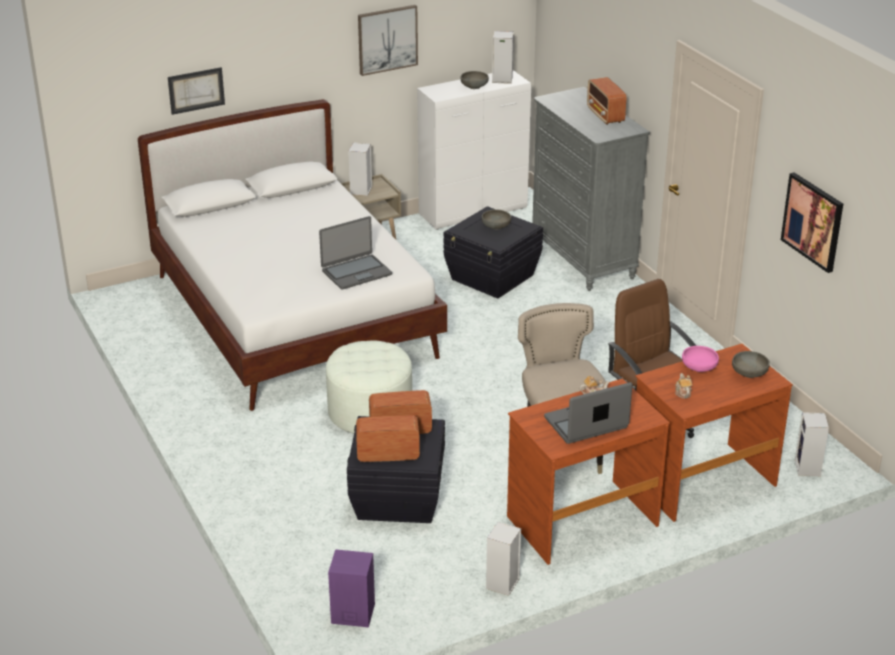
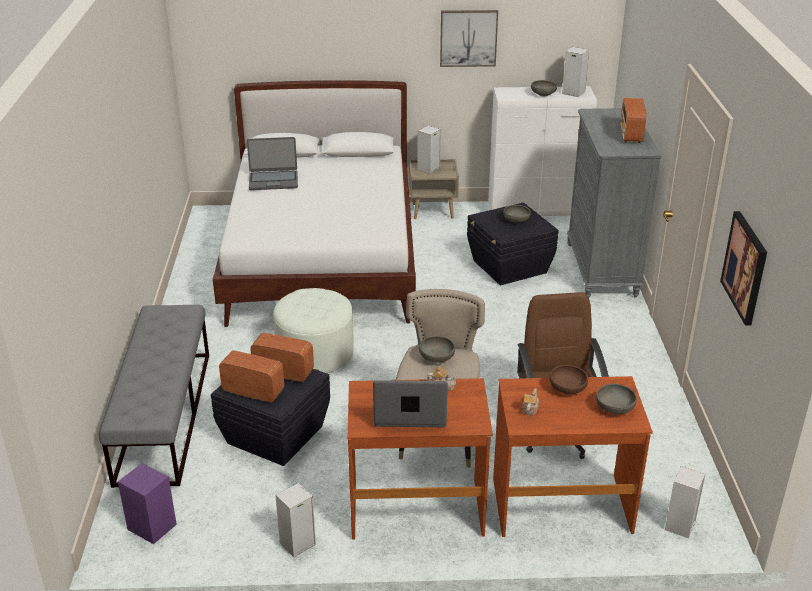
camera: 25 degrees right, 0 degrees up
picture [168,67,225,115] -> none
laptop [319,216,392,290] -> laptop moved to [247,137,298,190]
pink bowl [682,346,719,372] -> brown bowl [549,365,588,394]
none -> grey bench [99,305,209,488]
none -> grey bowl [419,336,455,362]

